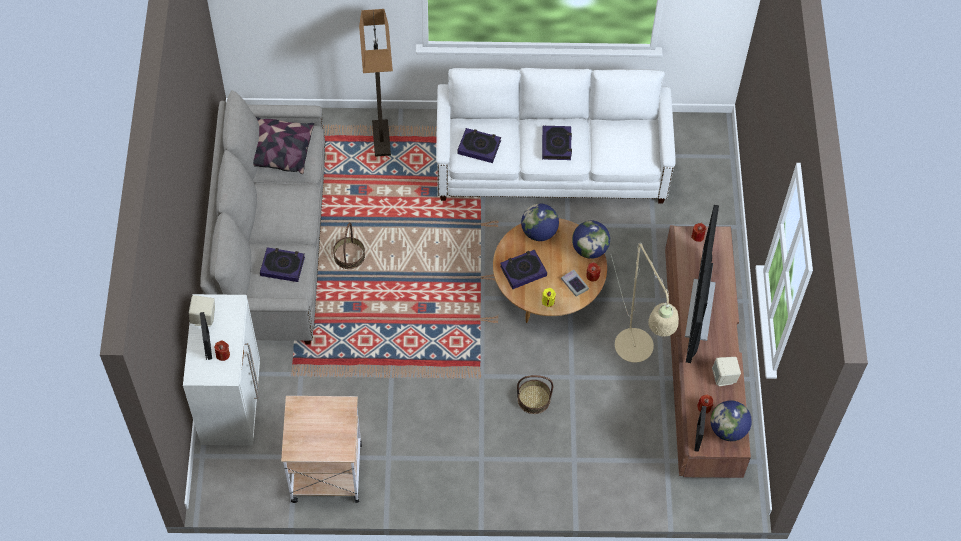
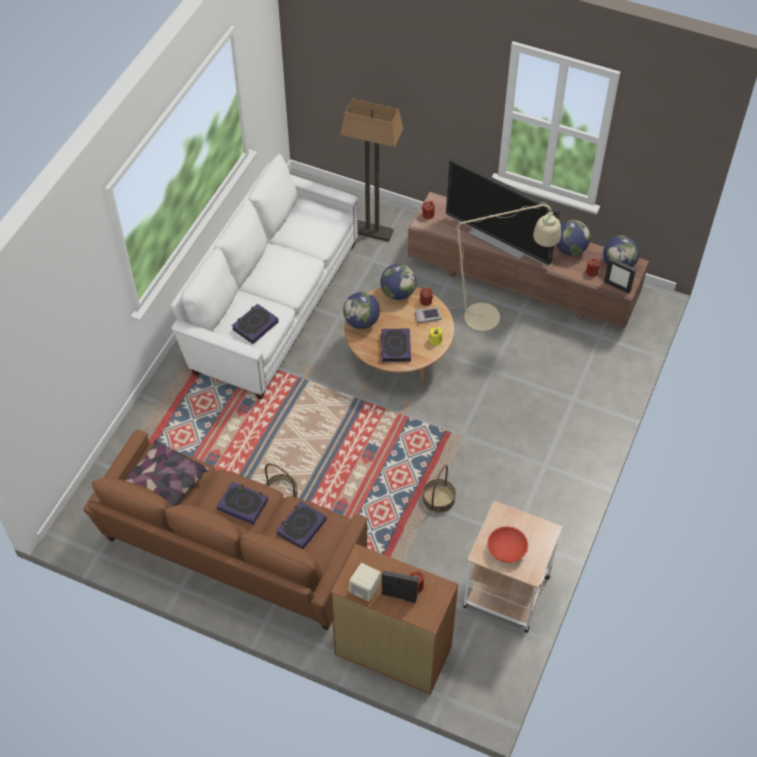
camera: 65 degrees left, 5 degrees down
white cabinet [183,294,260,446] -> brown cabinet [331,544,458,695]
grey sofa [200,90,325,344] -> brown sofa [83,430,368,630]
floor lamp [359,9,393,157] -> floor lamp moved to [340,99,403,242]
basket [517,375,553,414] -> basket moved to [422,465,456,513]
book [542,126,572,160] -> book moved to [217,482,269,525]
beige speaker [712,357,741,386] -> globe [556,220,590,256]
none -> red bowl [487,526,528,563]

